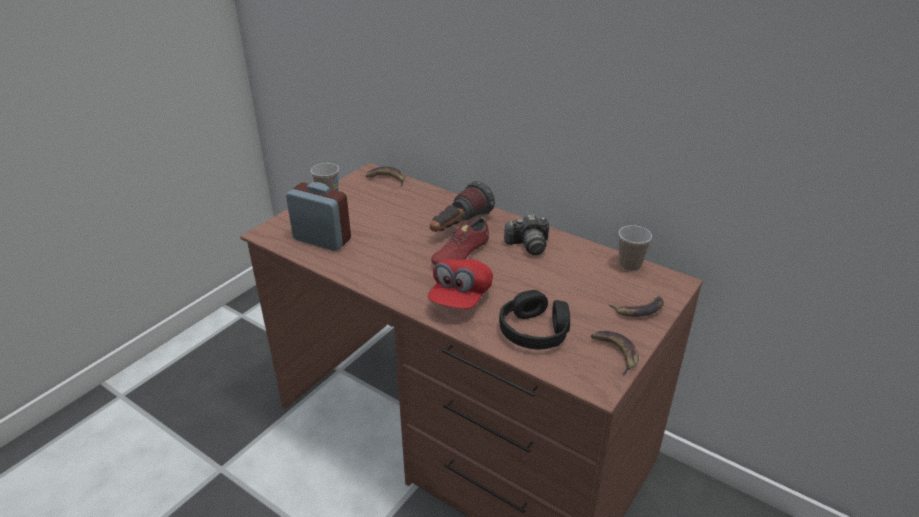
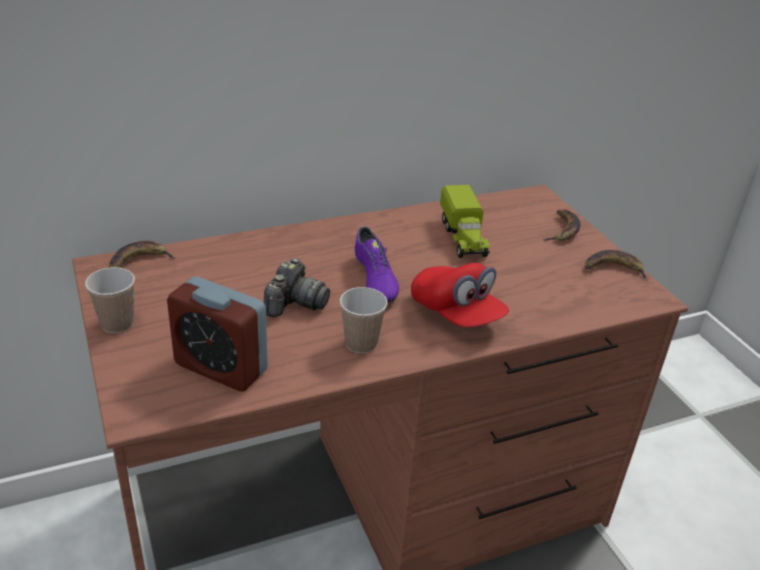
camera: 60 degrees left, 0 degrees up
alarm clock [286,182,351,251] -> alarm clock turned 120 degrees counterclockwise [167,277,268,391]
flashlight [430,181,495,232] -> none
red shoe [431,217,489,265] -> purple shoe [355,226,399,302]
black headphones [499,290,570,349] -> none
camera [504,214,549,255] -> camera moved to [264,258,330,317]
cup [619,225,652,271] -> cup moved to [340,287,388,353]
none -> toy truck [440,185,490,258]

